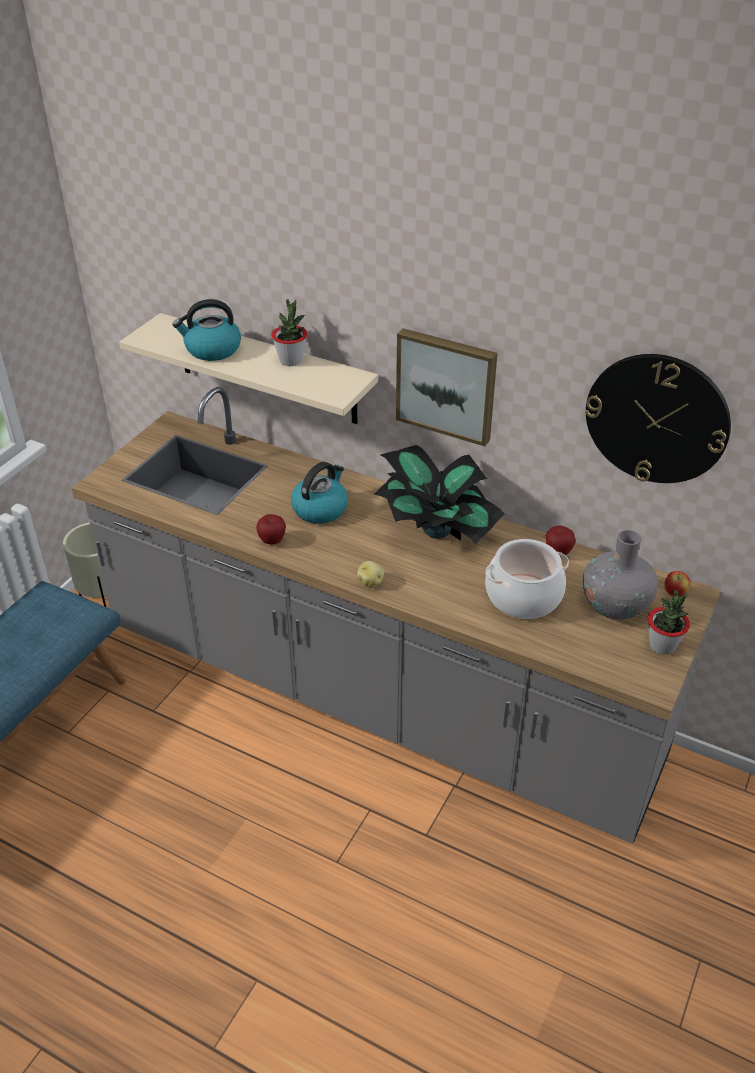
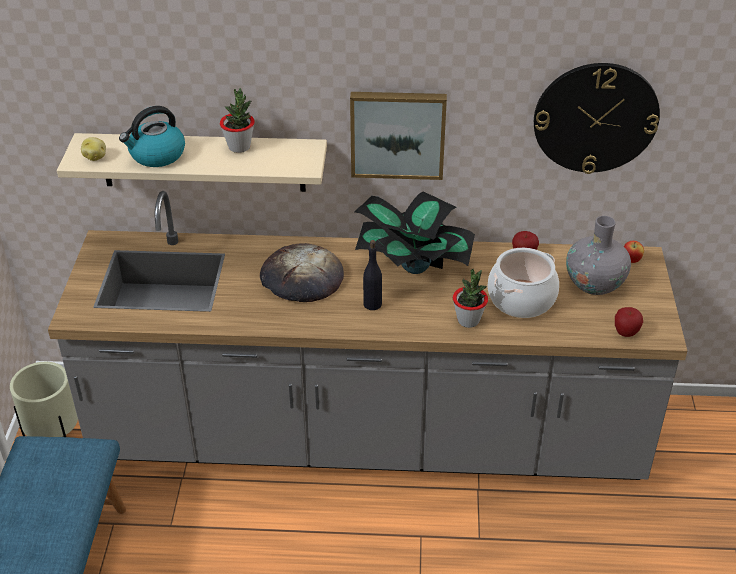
camera: 25 degrees left, 0 degrees up
apple [256,514,286,545] -> apple moved to [615,307,643,337]
kettle [291,462,348,524] -> bread [260,243,344,302]
potato [357,561,384,587] -> potato moved to [81,137,106,161]
potted plant [648,590,690,655] -> potted plant moved to [453,269,488,328]
none -> black bottle [363,240,382,310]

